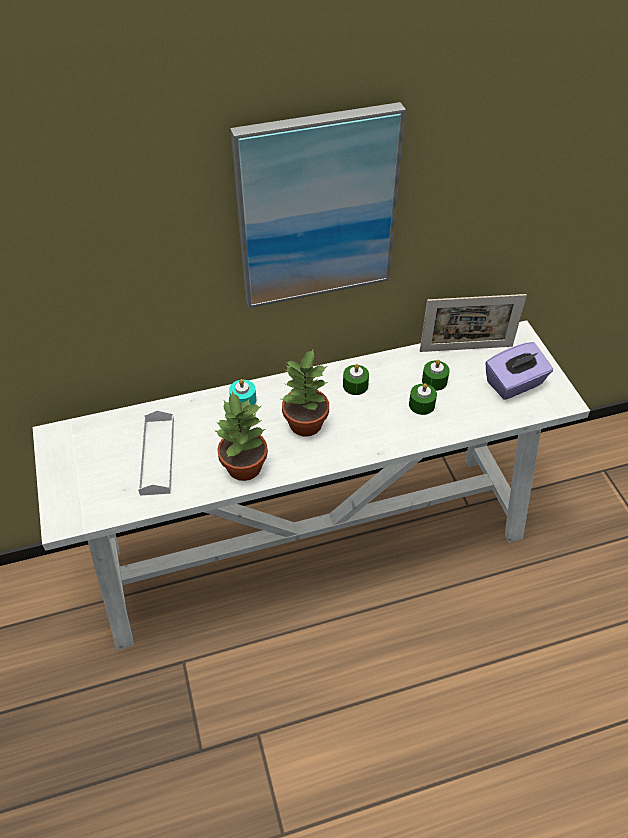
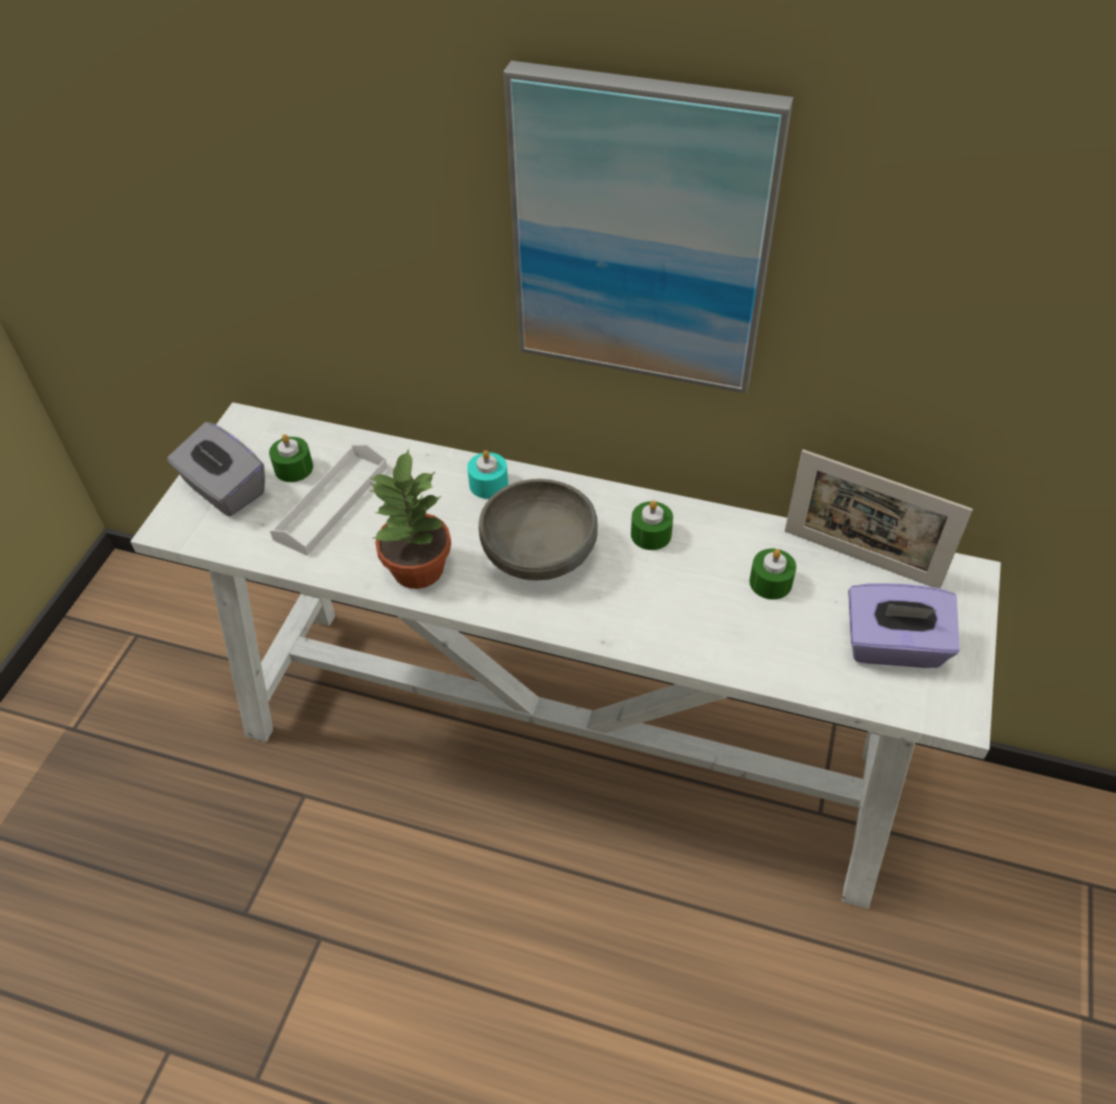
camera: 35 degrees right, 0 degrees up
potted plant [282,348,329,436] -> grey bowl [478,479,598,580]
green candle [409,383,437,415] -> green candle moved to [269,434,313,482]
none -> grey tissue box [167,422,265,516]

